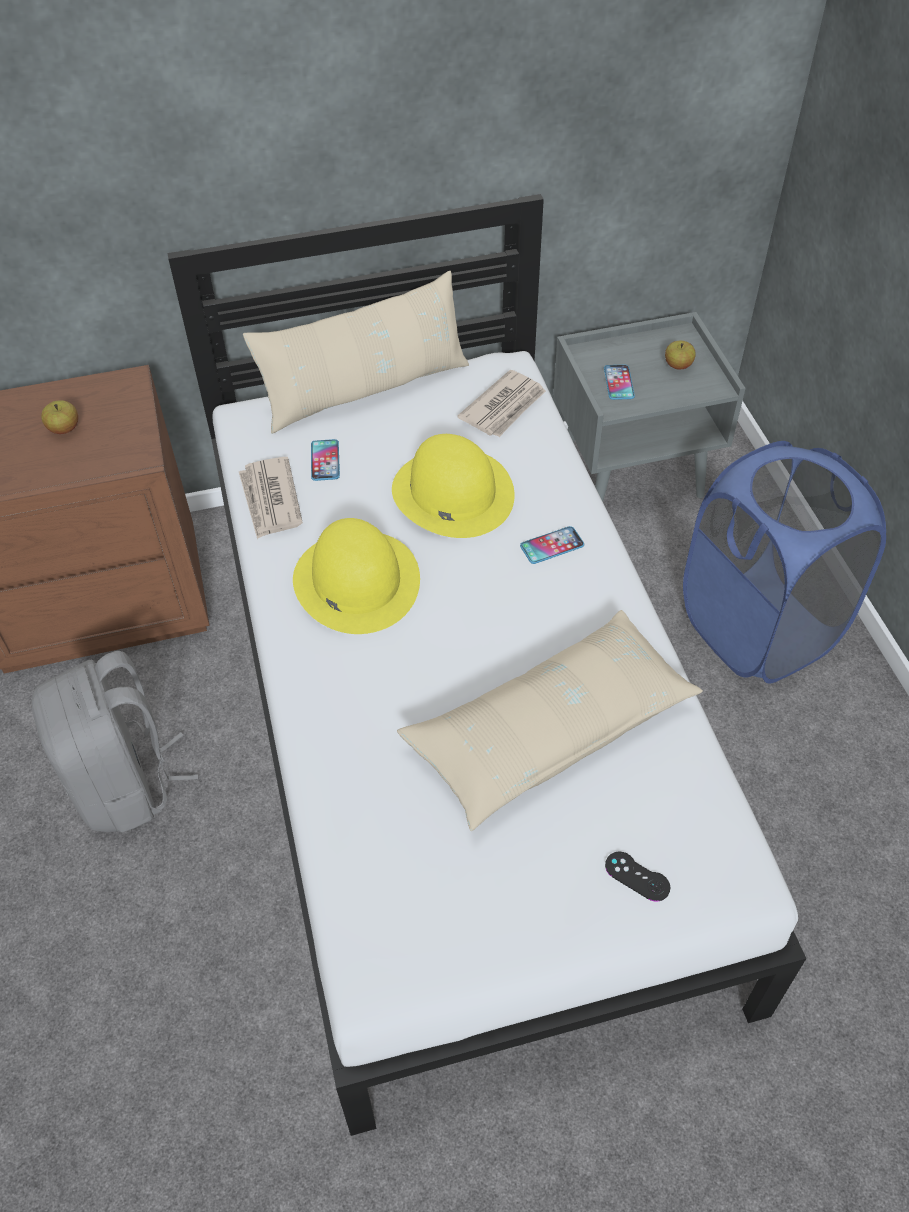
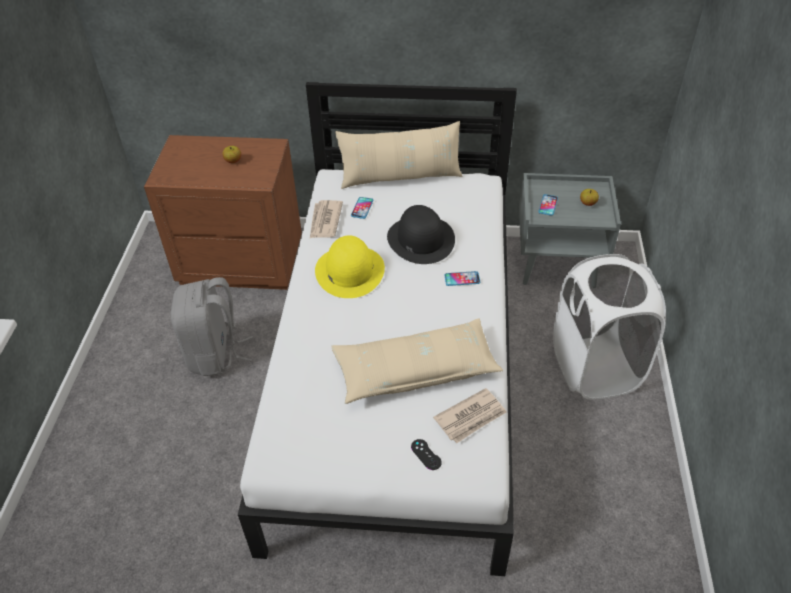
camera: 20 degrees right, 5 degrees down
yellow hat [392,434,515,538] -> black hat [387,205,455,264]
newspaper [457,370,546,437] -> newspaper moved to [433,388,507,443]
blue laundry basket [683,441,886,684] -> white laundry basket [553,254,666,400]

